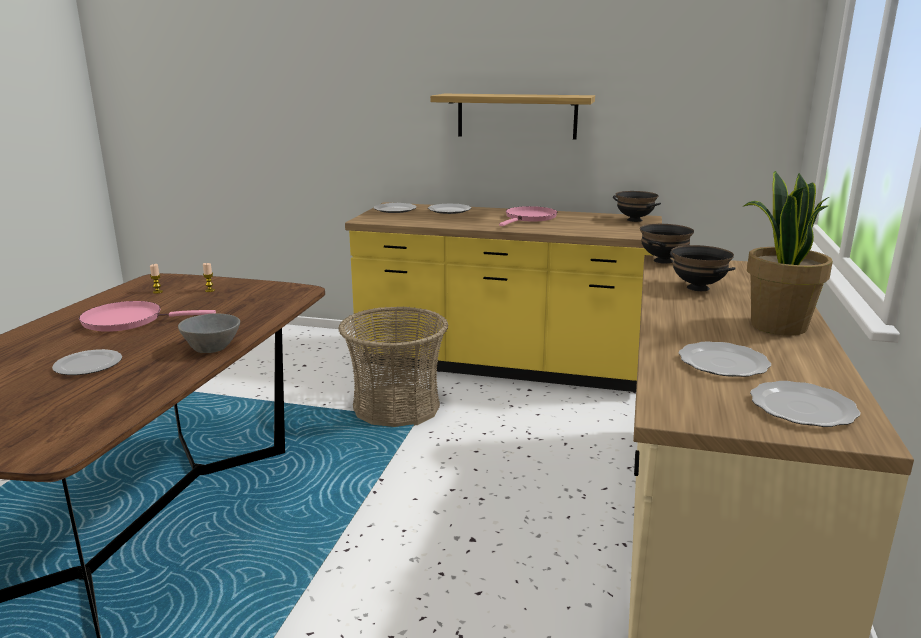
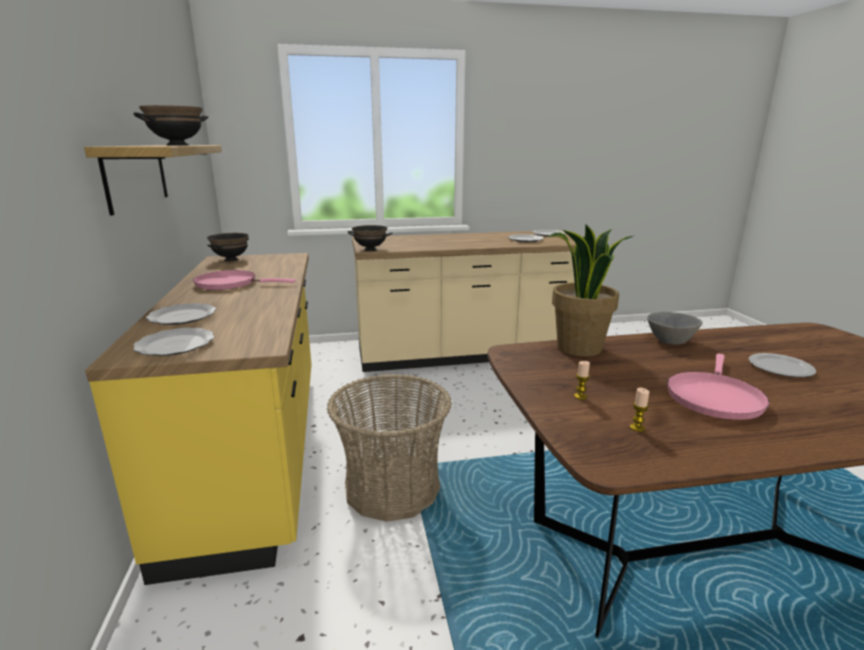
camera: 115 degrees left, 0 degrees up
pink frying pan [79,301,216,332] -> pink frying pan turned 60 degrees clockwise [667,353,769,420]
black bowl [670,245,736,291] -> black bowl moved to [133,105,208,145]
potted plant [744,171,833,336] -> potted plant moved to [547,224,633,357]

